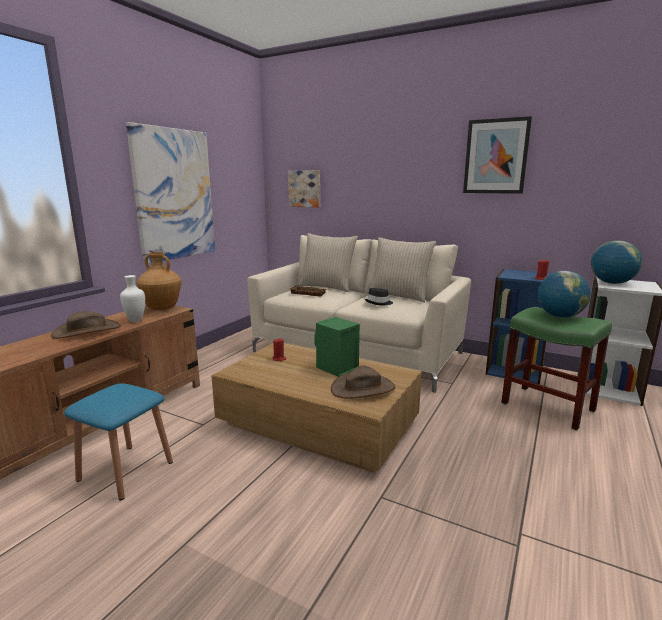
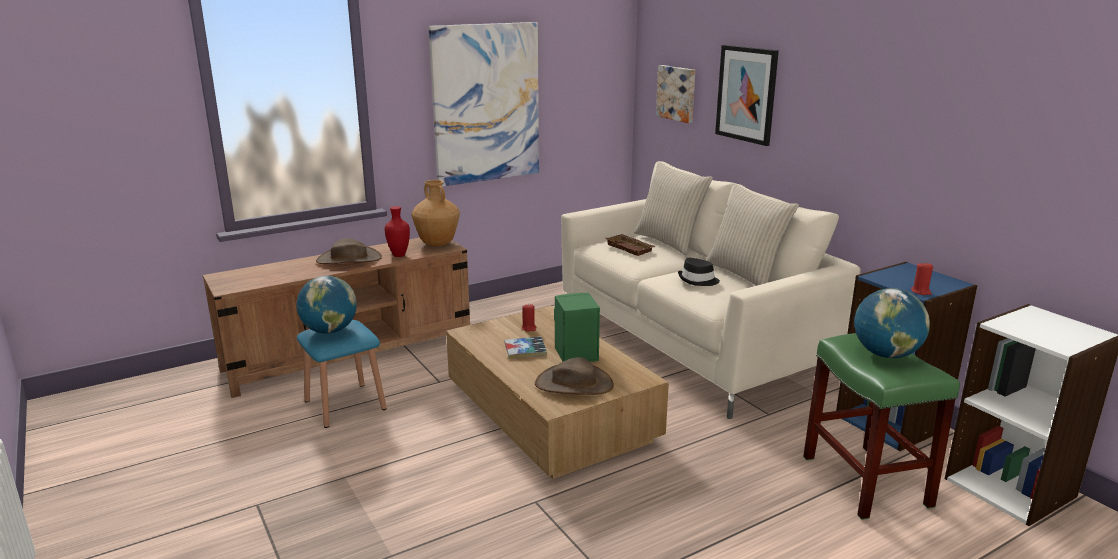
camera: 30 degrees right, 5 degrees up
white vase [120,275,145,322] -> red vase [385,206,410,257]
picture [463,116,532,194] -> picture moved to [715,45,779,146]
globe [591,240,642,284] -> globe moved to [296,276,357,334]
none -> book [505,337,547,359]

